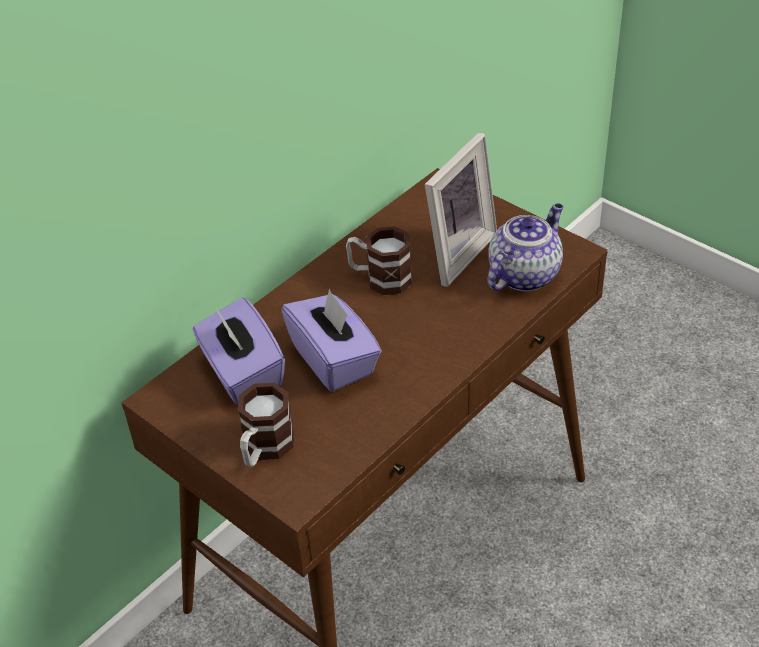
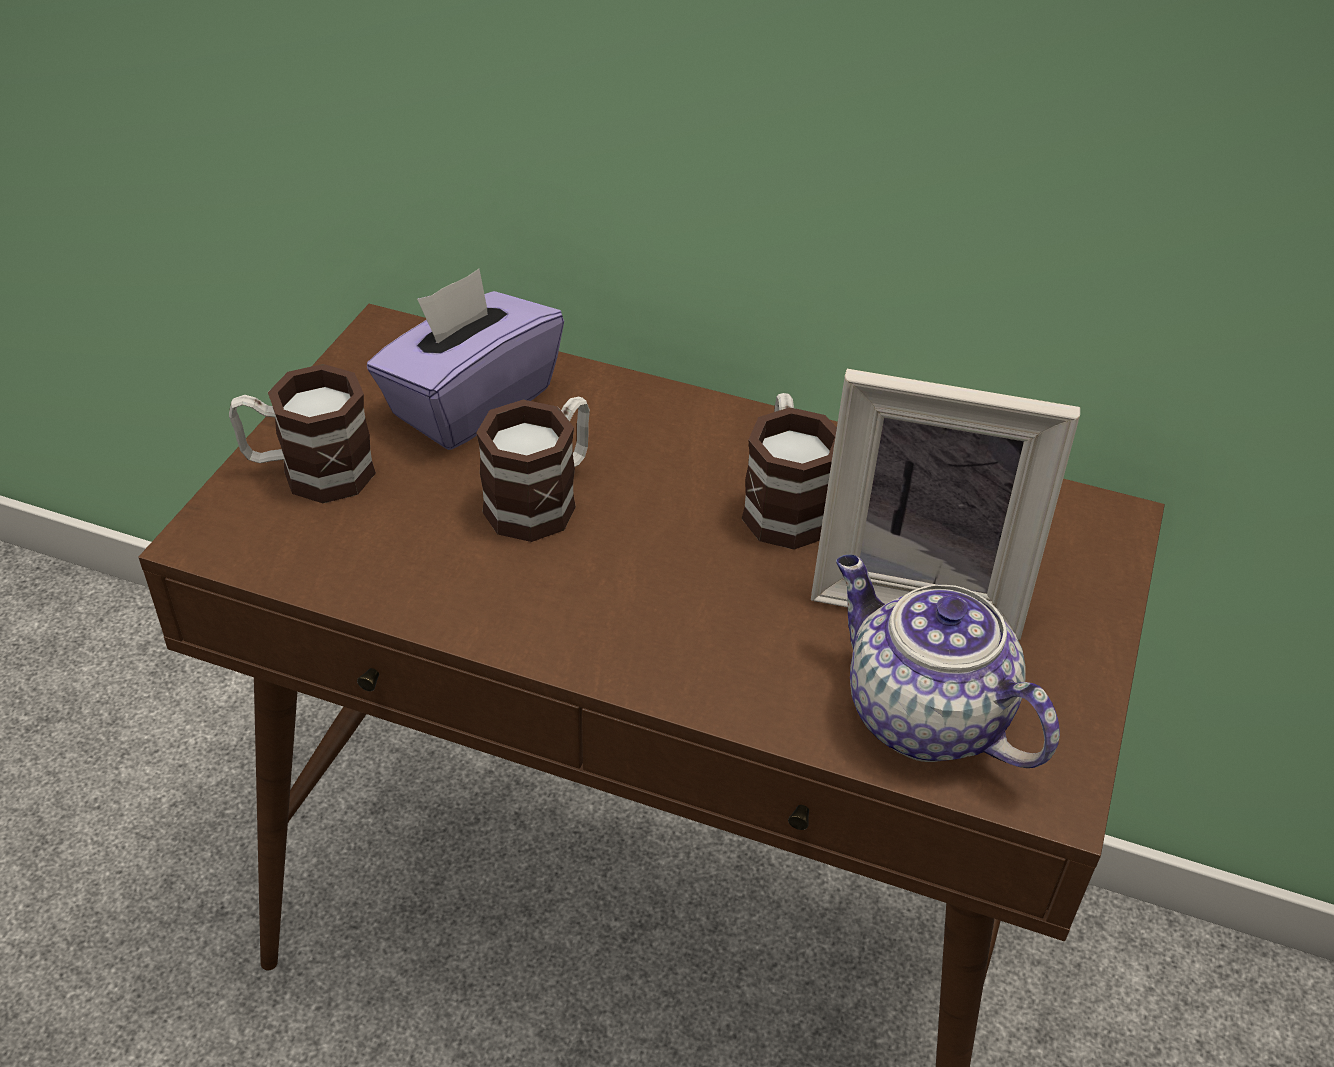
camera: 65 degrees right, 0 degrees up
purple tissue box [281,288,382,392] -> mug [476,397,590,542]
teapot [487,203,564,292] -> teapot turned 150 degrees counterclockwise [836,555,1060,768]

